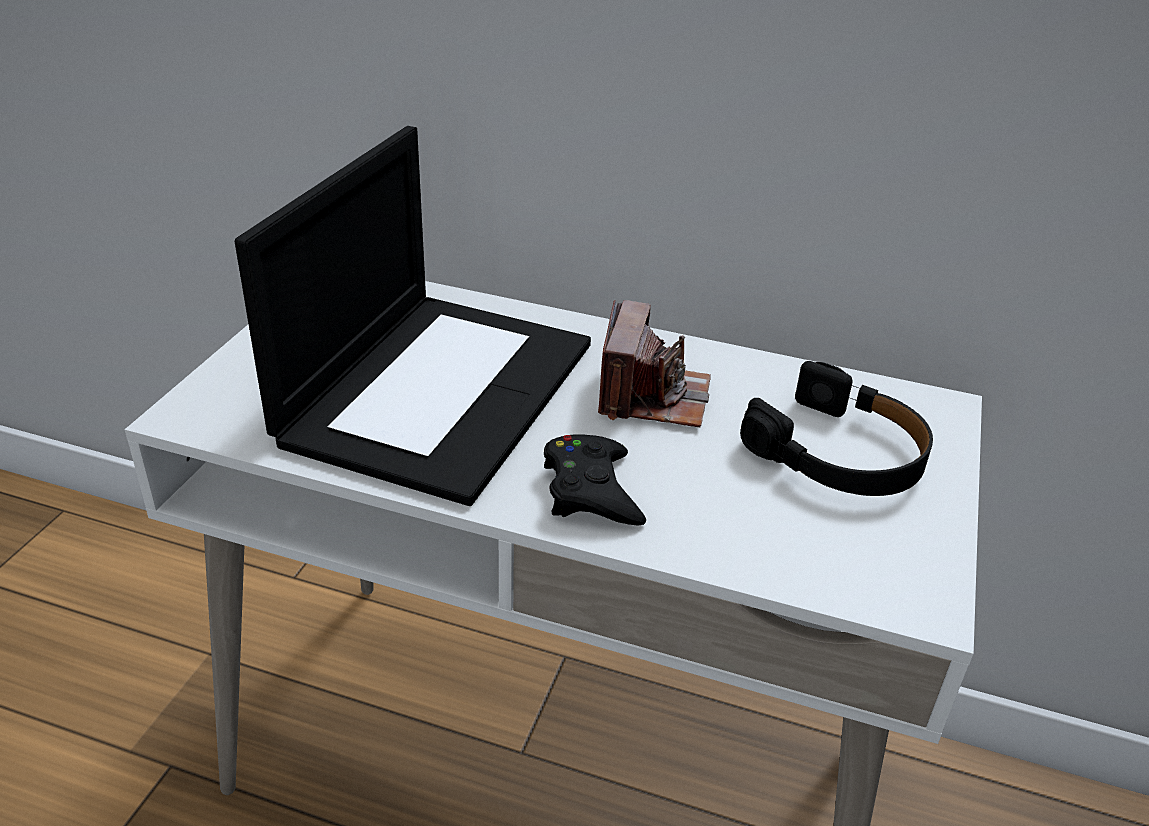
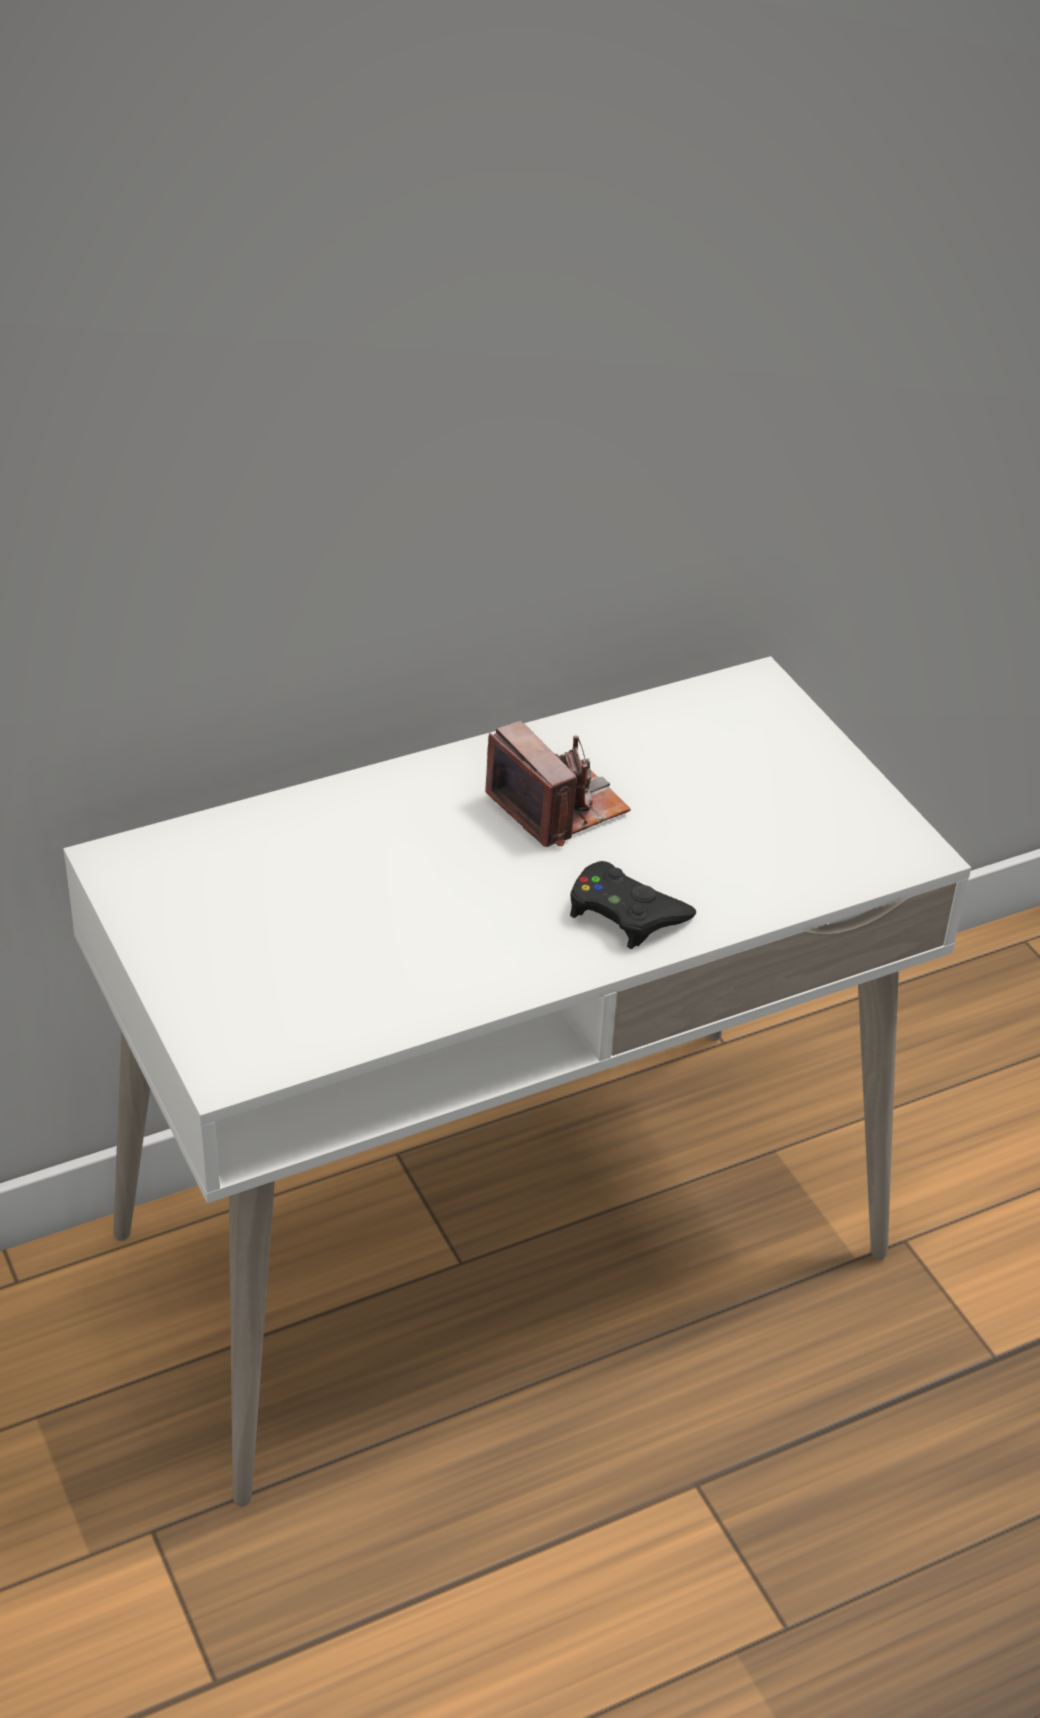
camera: 45 degrees left, 5 degrees up
laptop [235,126,591,506] -> none
black headphones [740,361,933,496] -> none

